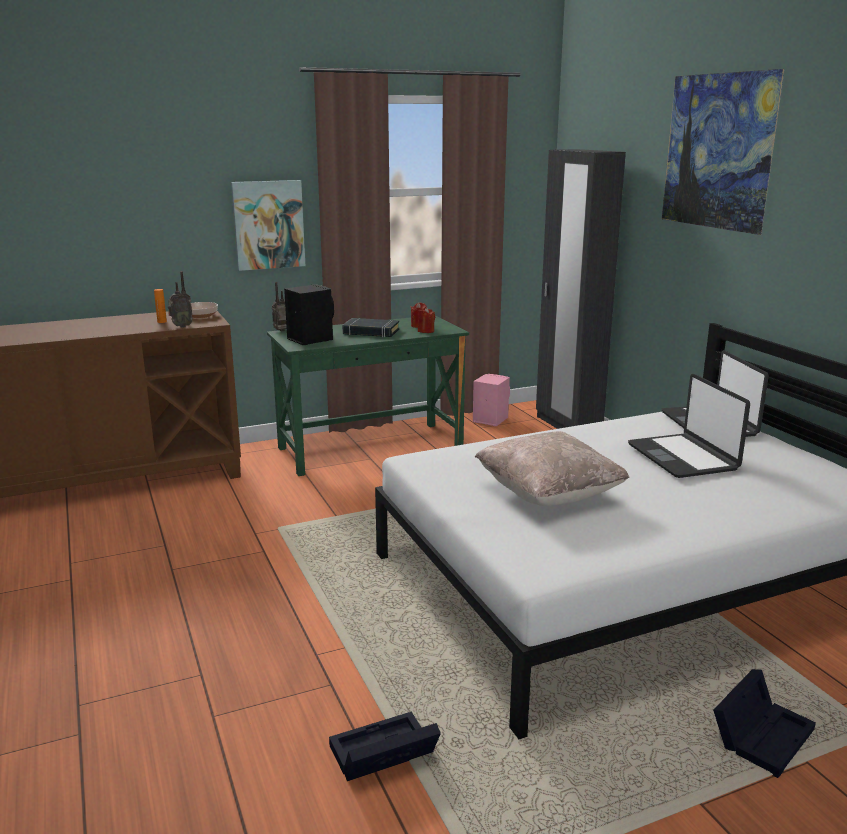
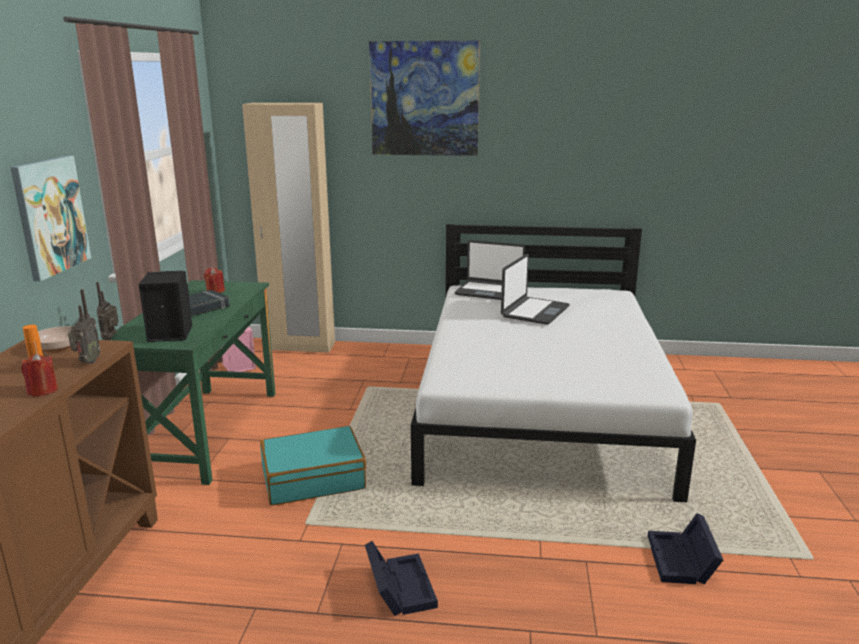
camera: 60 degrees left, 0 degrees up
red candle [418,307,435,333] -> red candle moved to [21,353,58,397]
beige pillow [475,431,629,506] -> none
black wardrobe [536,149,626,429] -> beige wardrobe [242,103,335,353]
laptop [628,374,750,478] -> laptop turned 75 degrees counterclockwise [501,254,570,325]
black storage box [713,669,816,778] -> black storage box moved to [365,541,438,616]
none -> turquoise suitcase [260,426,366,506]

